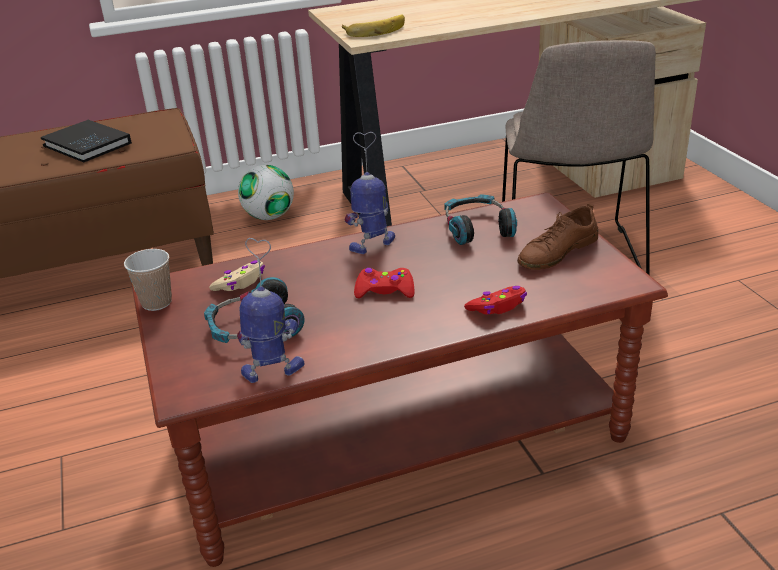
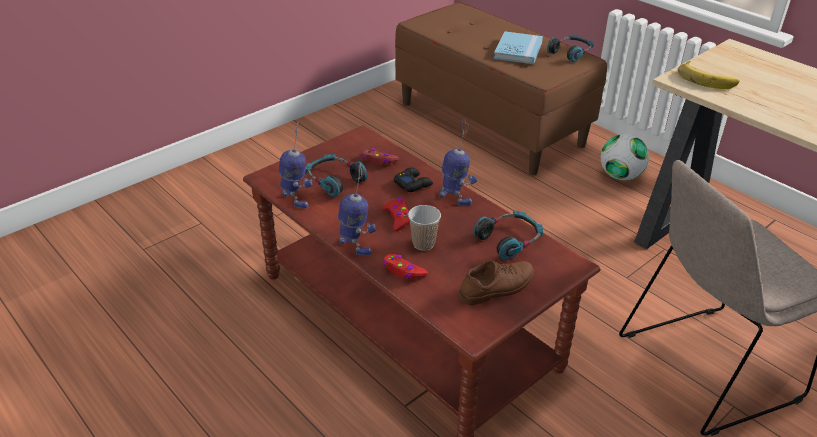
camera: 65 degrees right, 5 degrees up
black book [41,120,132,162] -> blue book [494,31,543,64]
cup [124,249,172,311] -> cup moved to [408,205,441,251]
beige game controller [209,260,265,291] -> red game controller [361,148,399,165]
brown shoe [517,203,598,270] -> brown shoe turned 120 degrees clockwise [458,260,534,305]
none -> toy robot [338,163,376,256]
none -> black game controller [394,167,433,192]
none -> headphones [547,35,594,62]

